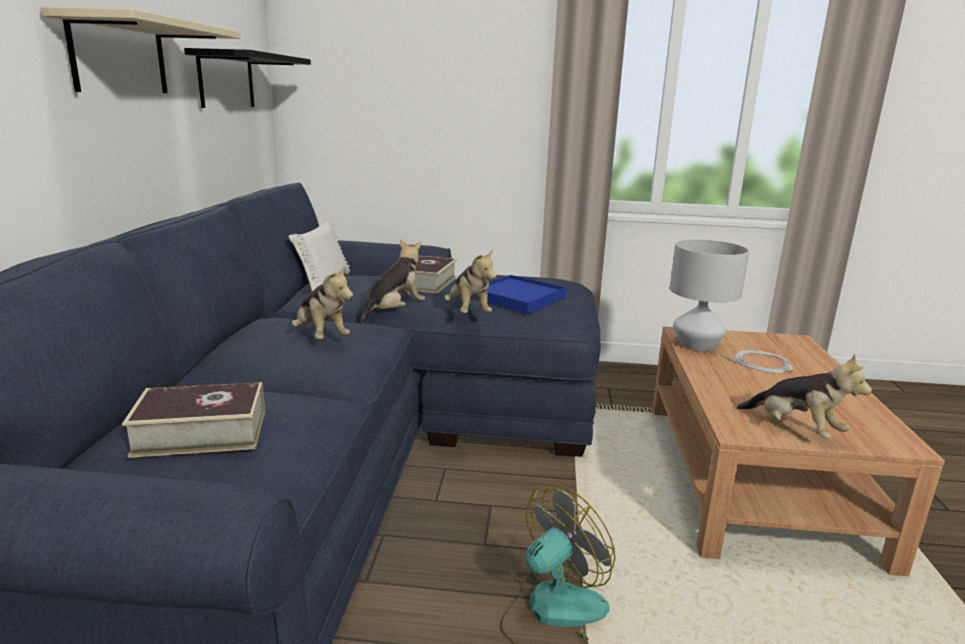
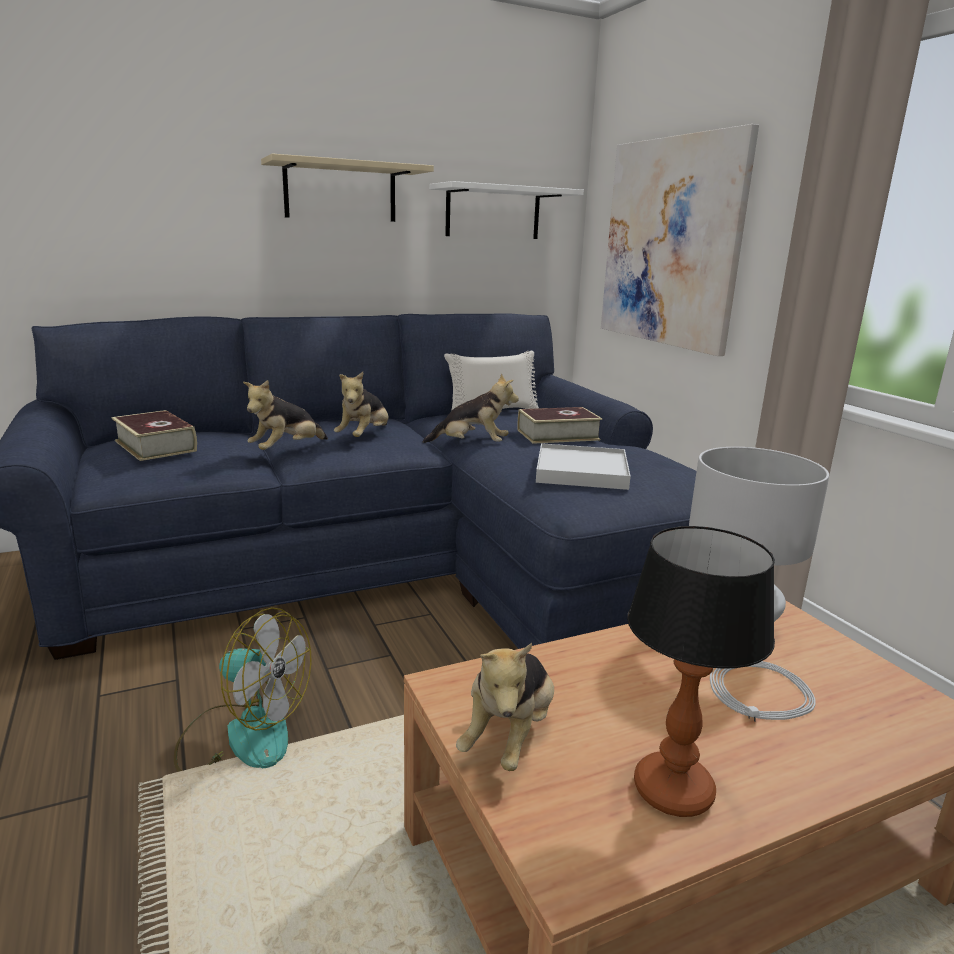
camera: 60 degrees right, 0 degrees up
black shelf [184,48,311,108] -> white shelf [429,181,584,239]
plush toy [444,249,497,313] -> plush toy moved to [243,380,328,450]
blue tray [470,275,567,314] -> white tray [536,443,631,490]
none -> picture [601,124,759,356]
none -> table lamp [627,526,775,817]

